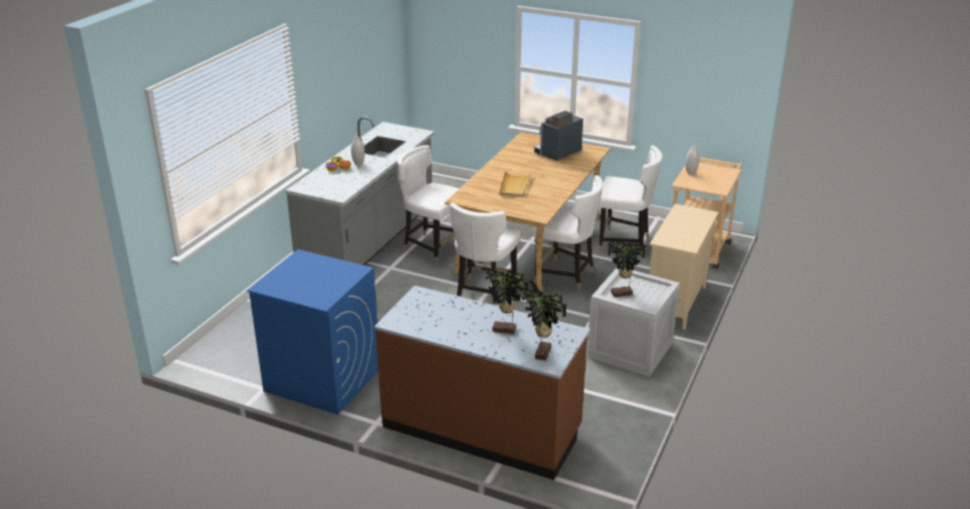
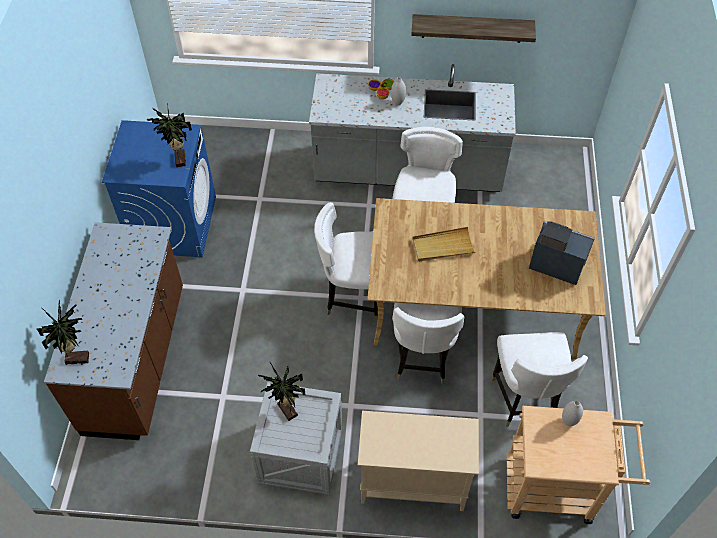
camera: 70 degrees right, 25 degrees up
potted plant [482,268,528,334] -> potted plant moved to [147,103,192,167]
none -> shelf [411,14,536,43]

